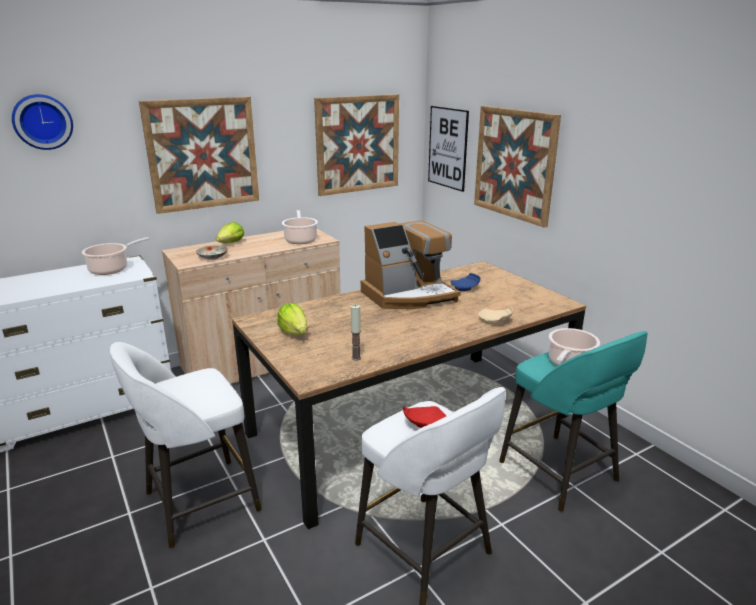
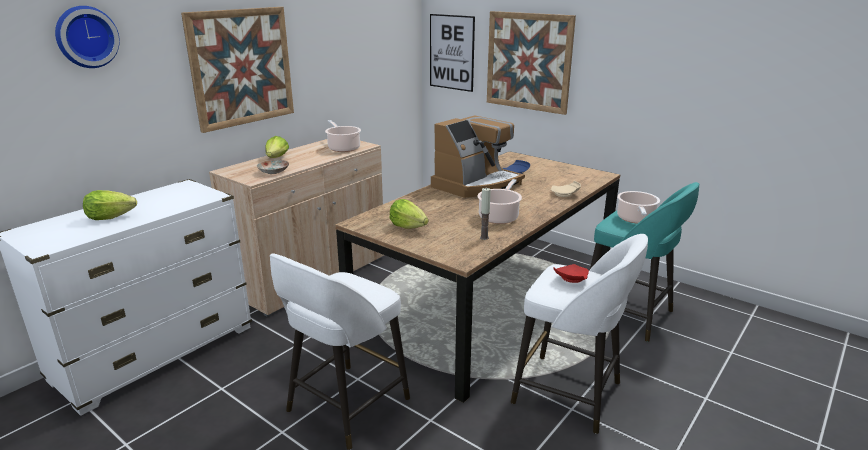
camera: 20 degrees left, 0 degrees up
cooking pot [82,237,149,275] -> cooking pot moved to [477,179,522,224]
picture [314,94,399,196] -> none
none -> lettuce [83,190,137,220]

